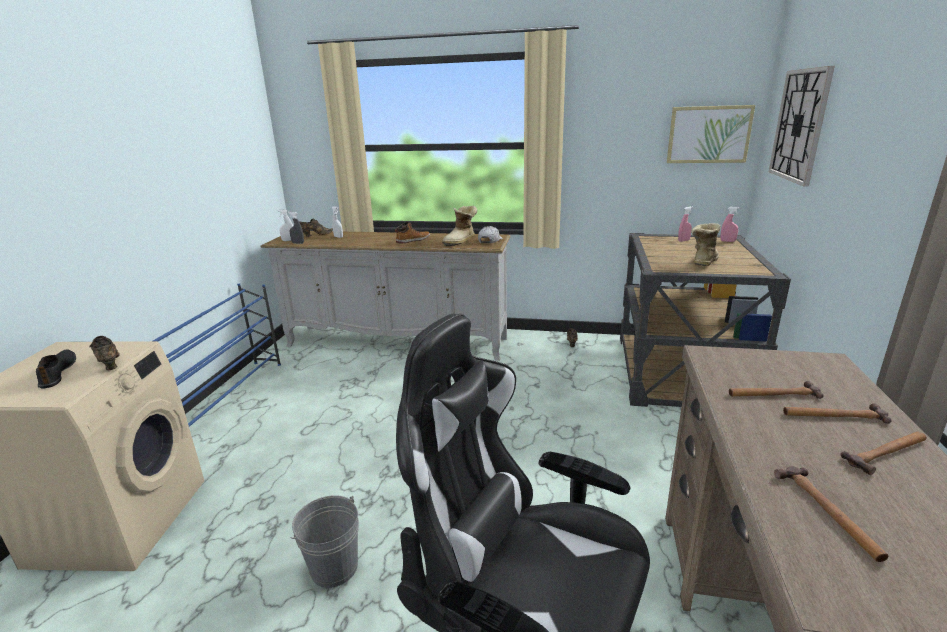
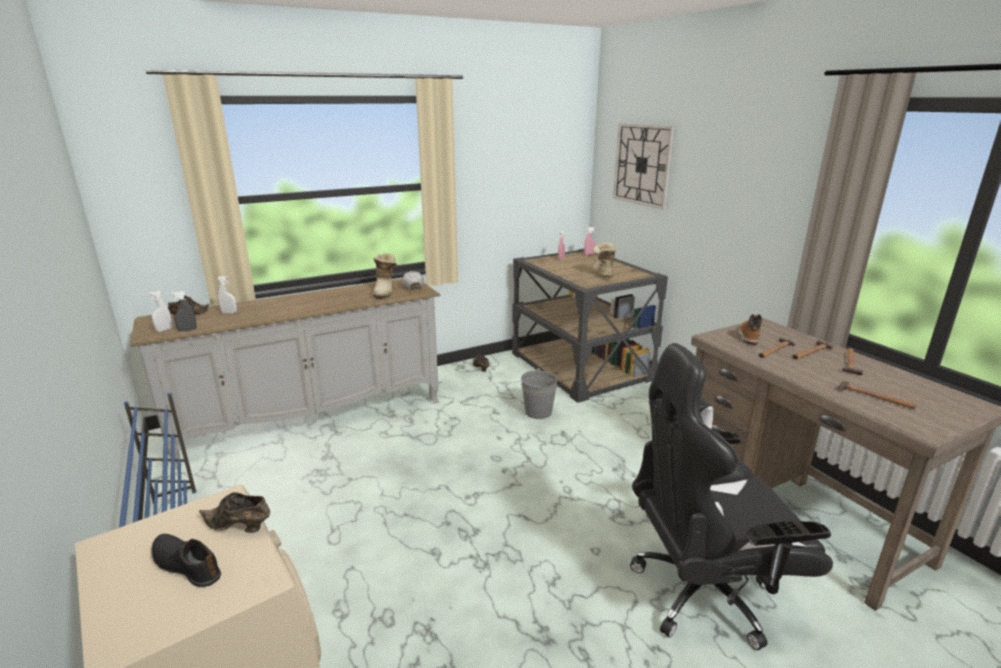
camera: 40 degrees left, 0 degrees up
grey bucket [290,495,359,588] -> grey bucket moved to [521,368,558,419]
boot [395,222,430,244] -> boot moved to [739,314,762,345]
picture [667,105,755,163] -> none

